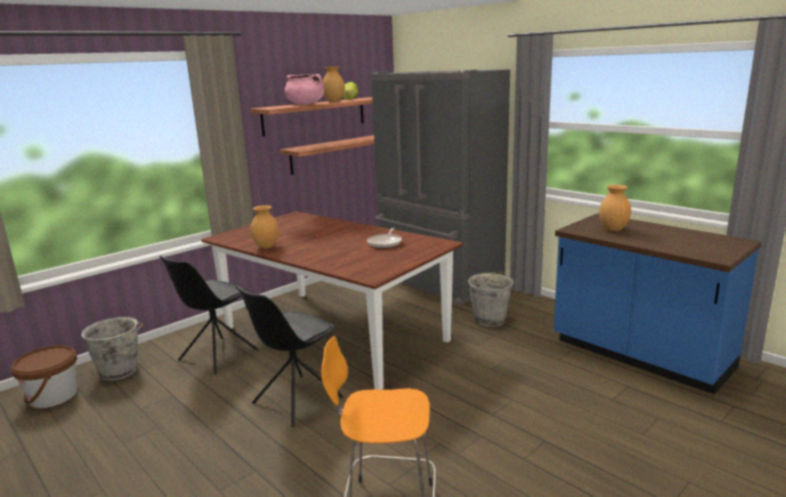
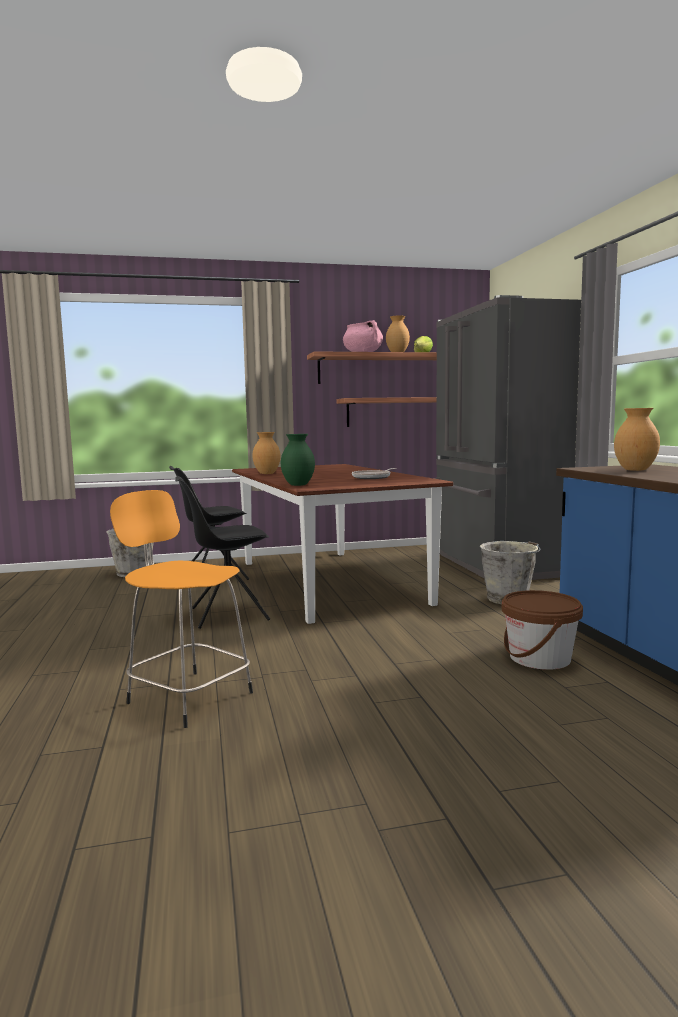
camera: 30 degrees right, 10 degrees down
brown bucket [11,345,77,408] -> brown bucket moved to [502,590,583,670]
none -> green vase [281,434,315,486]

